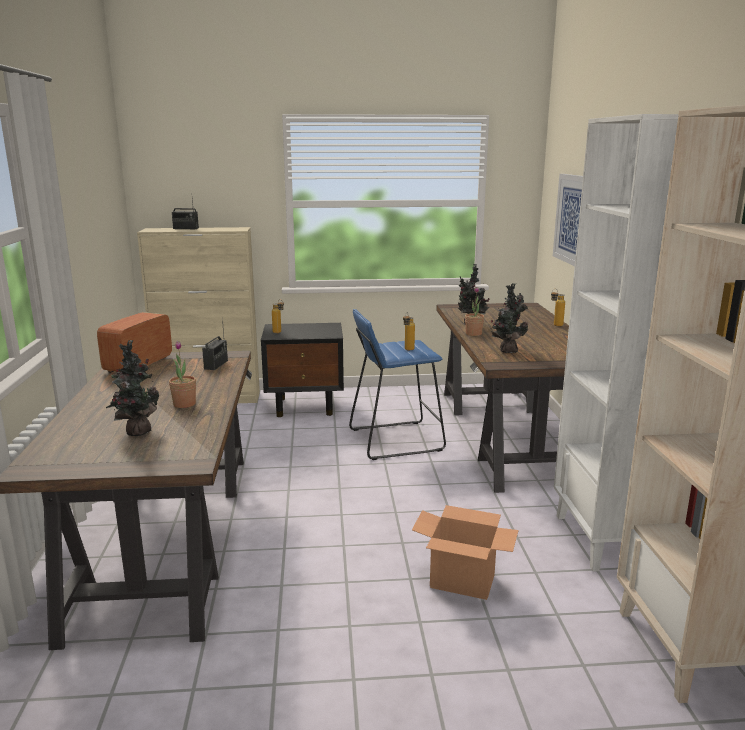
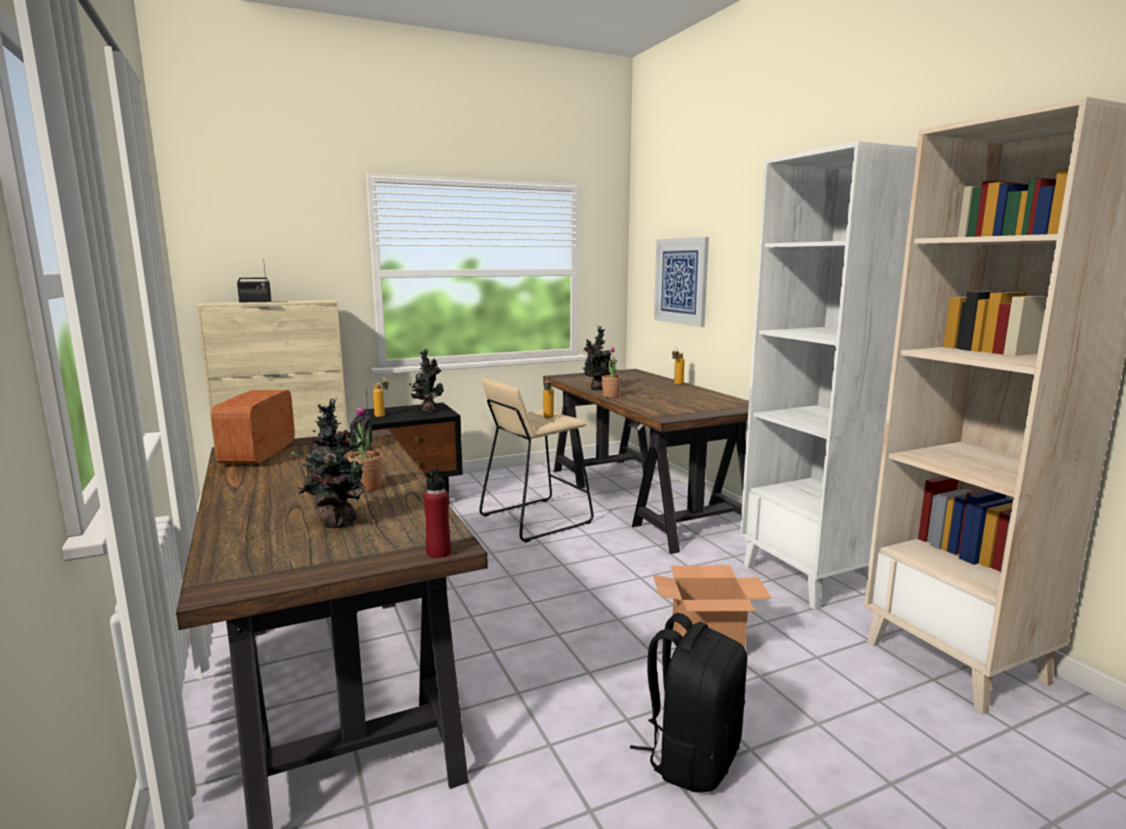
camera: 20 degrees left, 5 degrees down
blue stool [349,309,446,460] -> beige stool [479,379,594,542]
potted plant [490,283,528,353] -> potted plant moved to [410,349,444,412]
none -> red bottle [424,466,451,558]
none -> black backpack [630,613,747,793]

